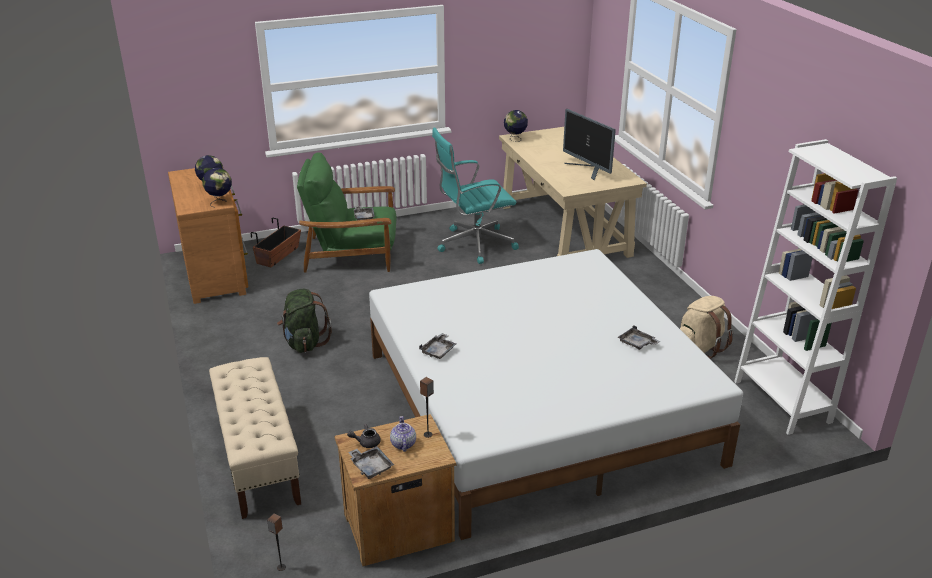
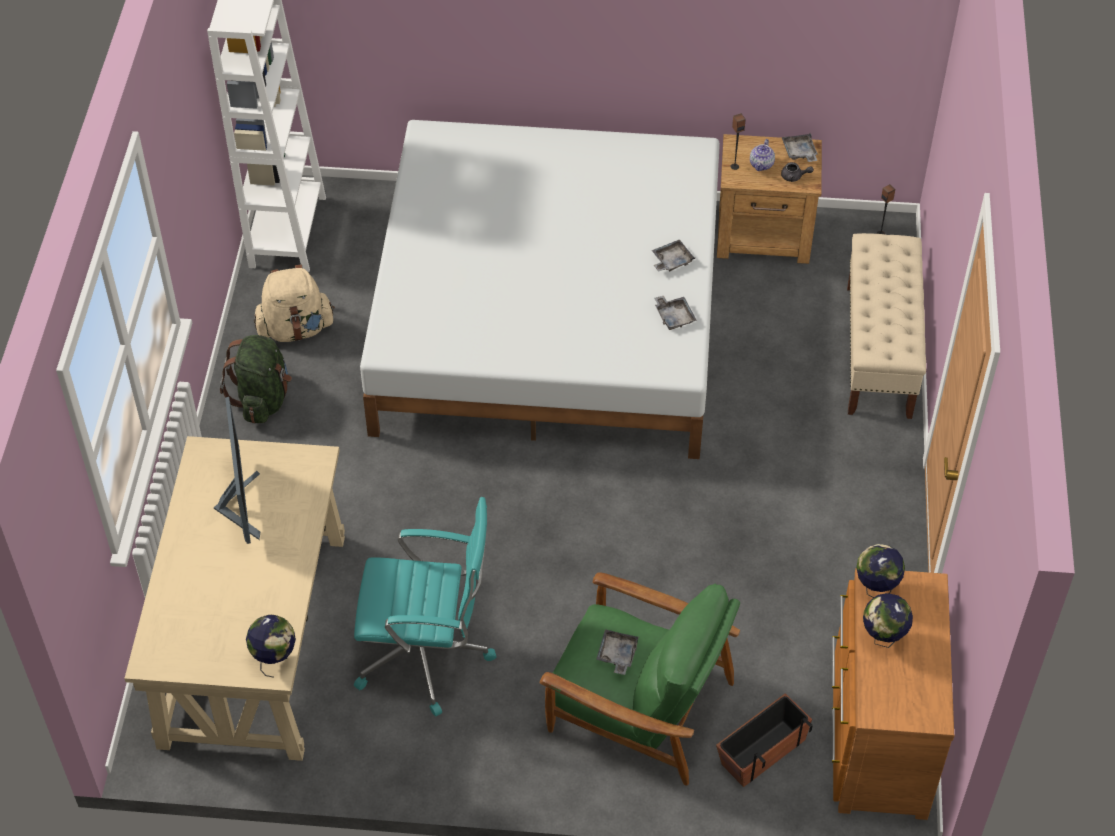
camera: 155 degrees left, 20 degrees up
green backpack [277,289,332,353] -> green backpack moved to [220,335,292,423]
grey tray [618,325,660,350] -> grey tray moved to [654,295,697,330]

